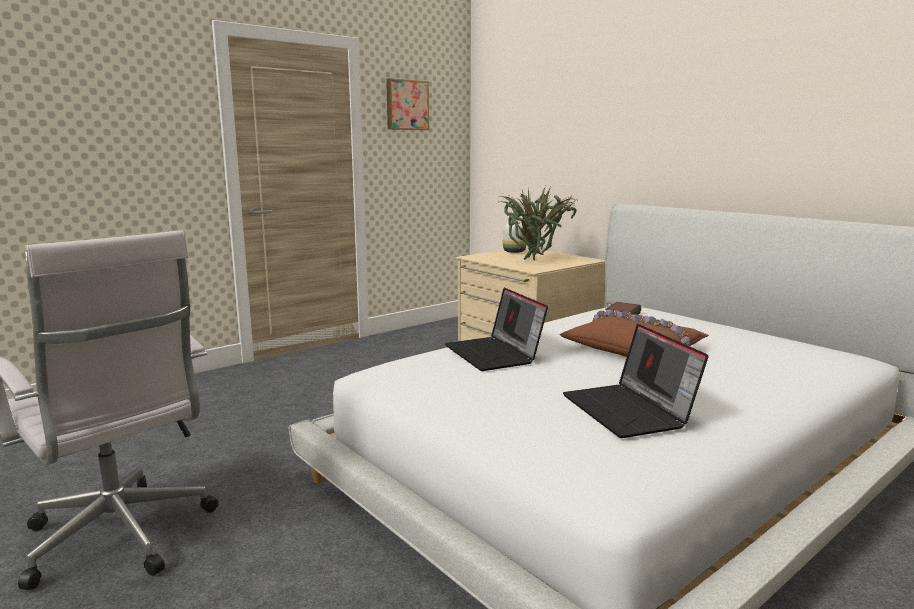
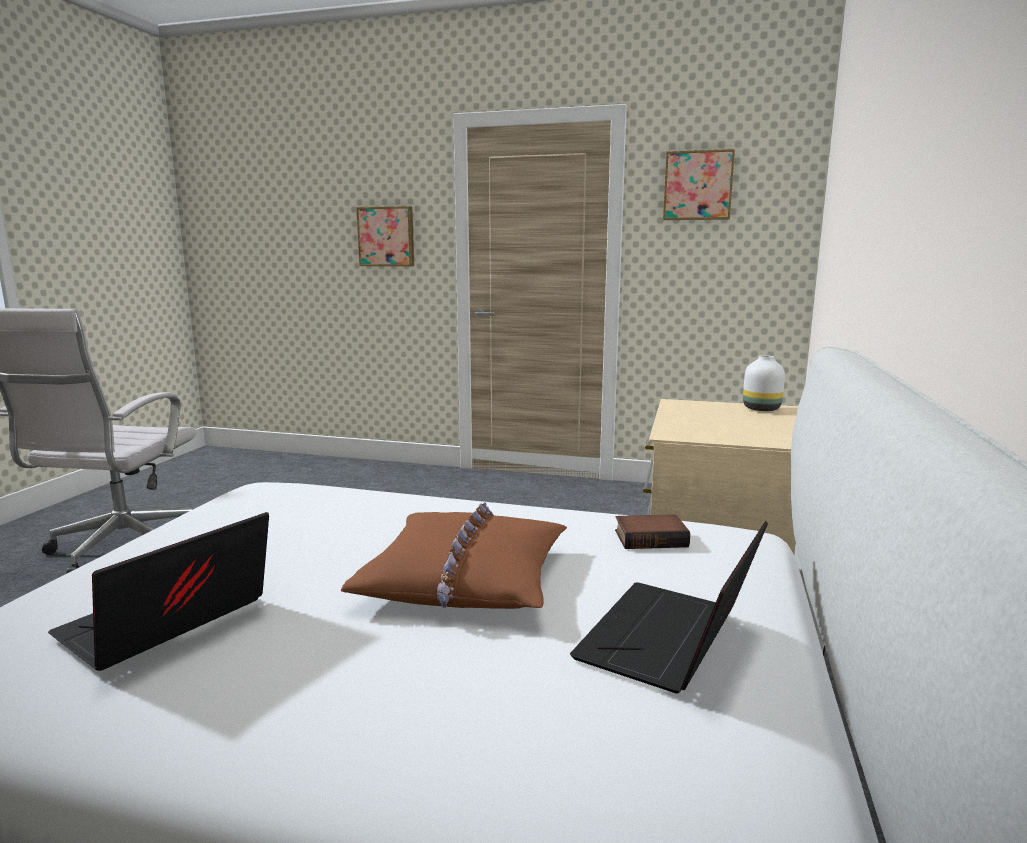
camera: 55 degrees right, 0 degrees up
laptop [445,288,548,371] -> laptop moved to [570,521,768,693]
potted plant [497,185,577,261] -> none
none -> picture [356,206,414,266]

